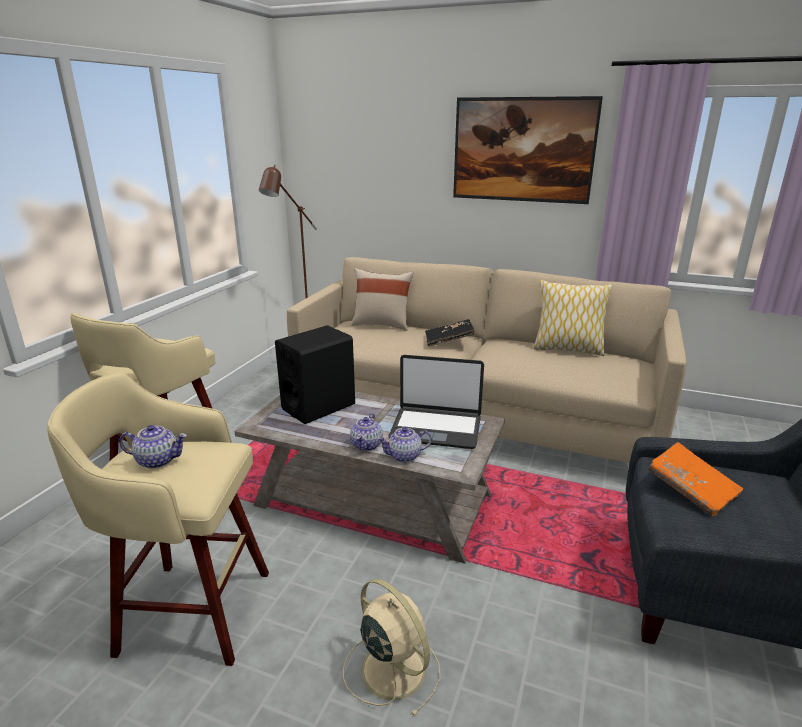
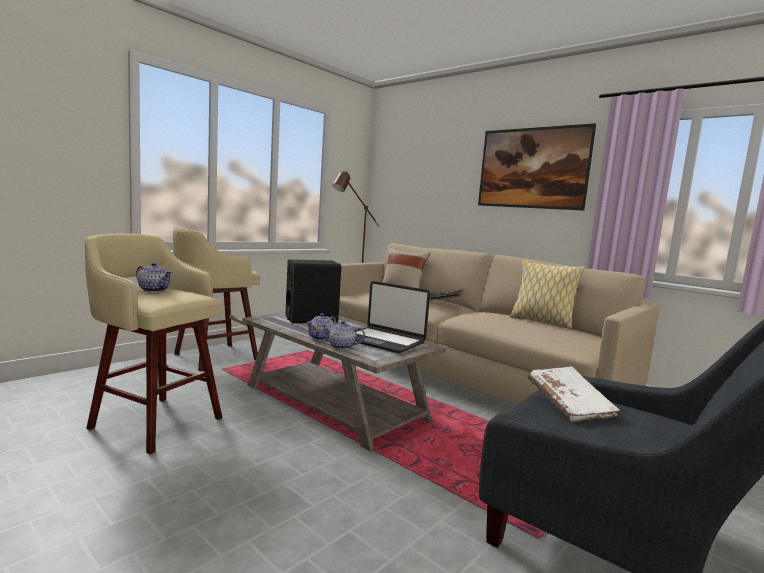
camera: 20 degrees right, 15 degrees down
beige fan [343,579,440,717] -> none
orange book [648,442,743,517] -> white book [528,366,620,423]

